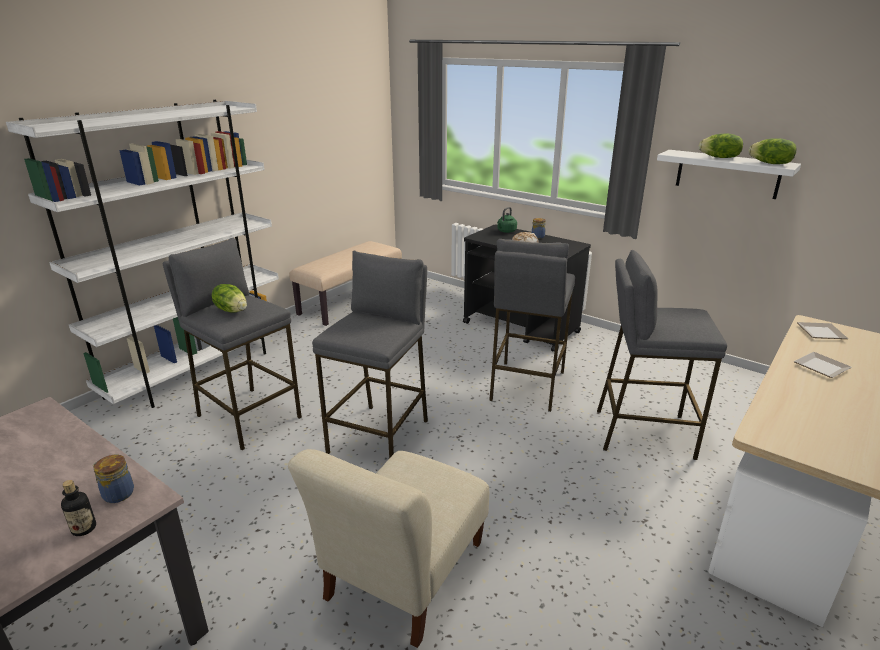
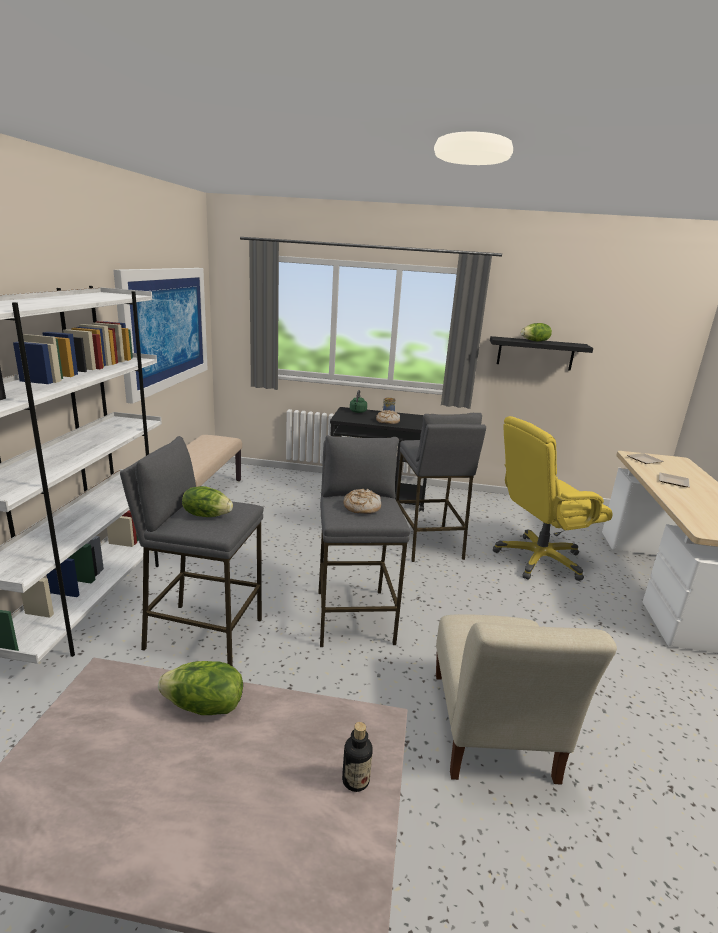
camera: 30 degrees left, 5 degrees down
jar [93,455,134,503] -> none
grey stool [597,250,727,460] -> yellow office chair [493,416,613,581]
white shelf [657,150,801,199] -> black shelf [490,336,593,371]
lettuce [748,138,797,164] -> lettuce moved to [158,661,243,715]
none -> picture [113,268,208,404]
none -> bread [344,489,381,514]

